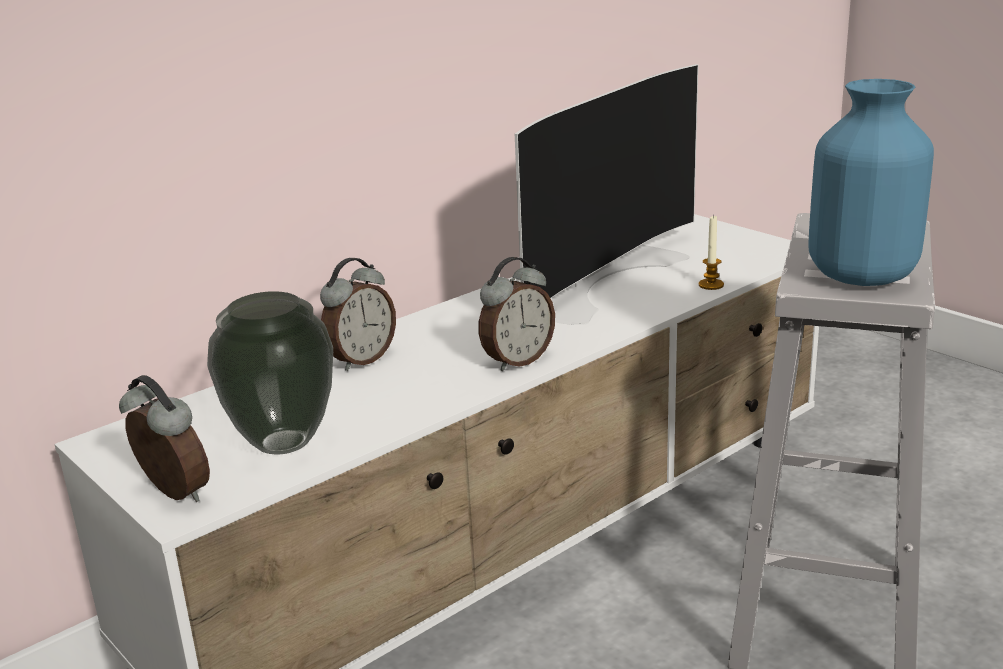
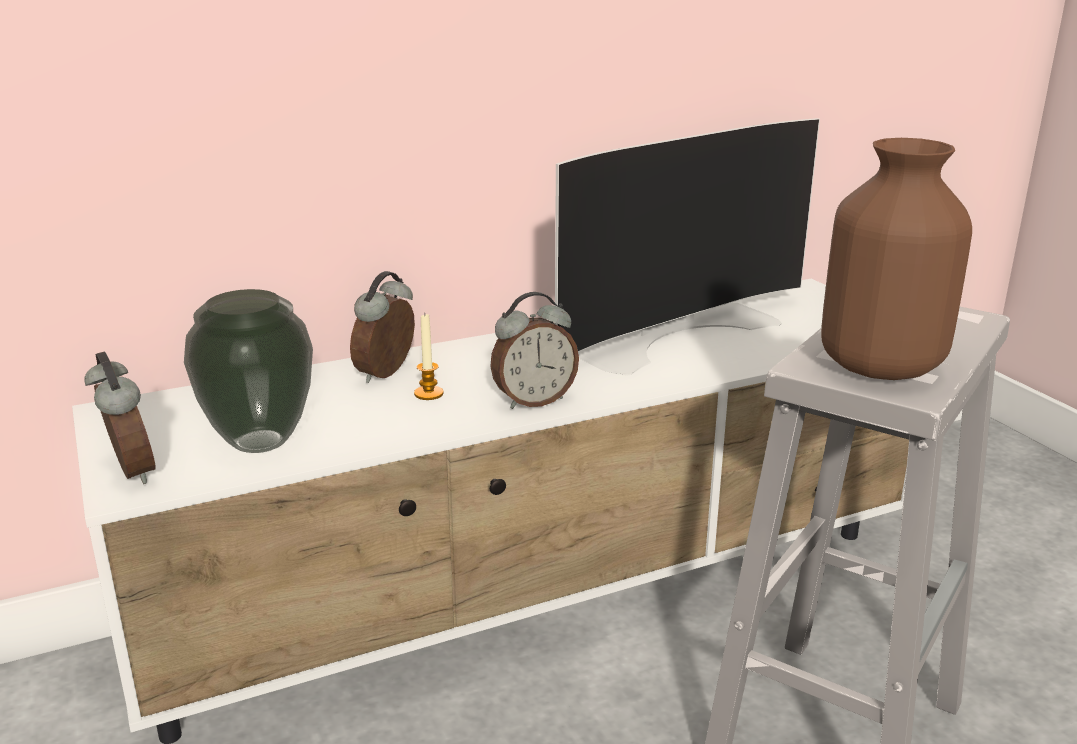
camera: 15 degrees right, 0 degrees up
alarm clock [320,258,396,371] -> alarm clock turned 150 degrees clockwise [350,271,415,383]
candle [699,214,724,290] -> candle moved to [414,314,444,400]
blue vase [808,79,934,286] -> brown vase [821,138,972,380]

